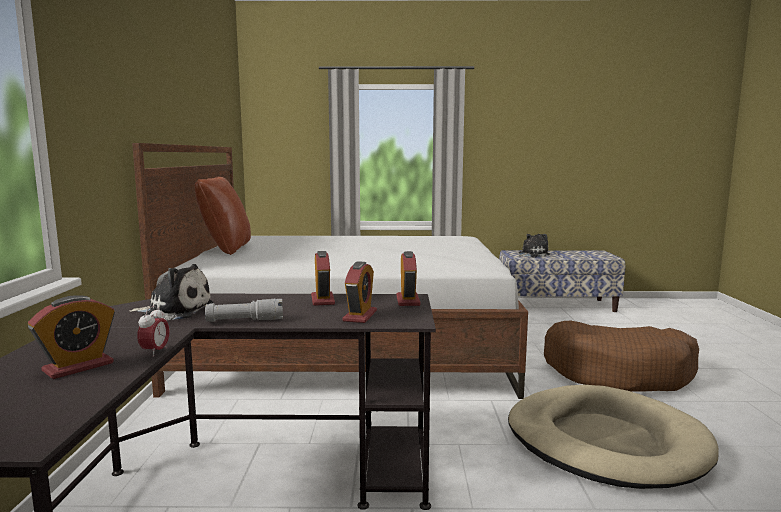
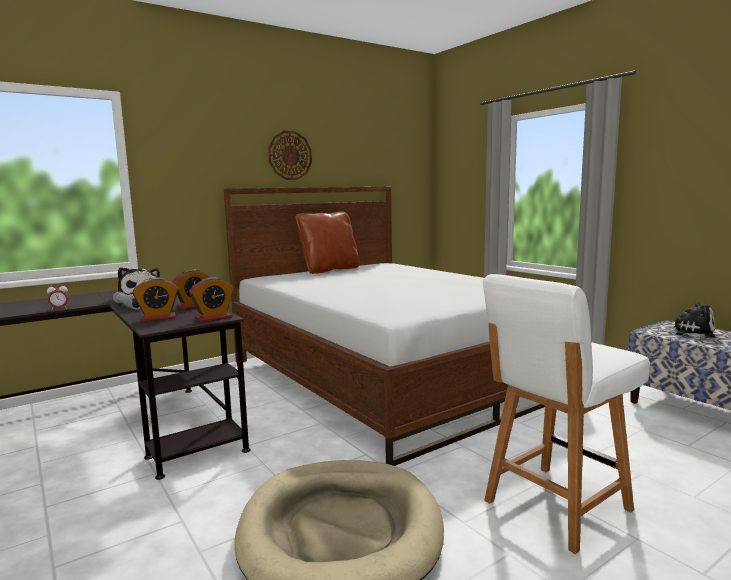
camera: 55 degrees right, 0 degrees up
alarm clock [28,295,115,379] -> none
brown dog bed [544,321,699,392] -> white chair [483,274,650,554]
none -> wall clock [268,131,312,180]

